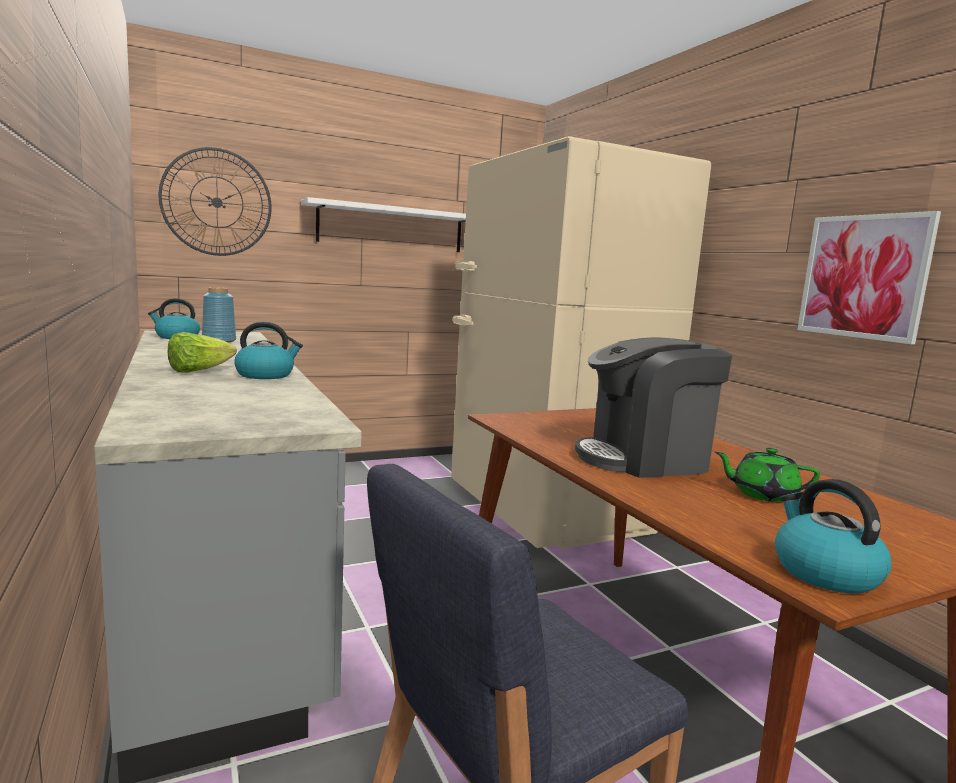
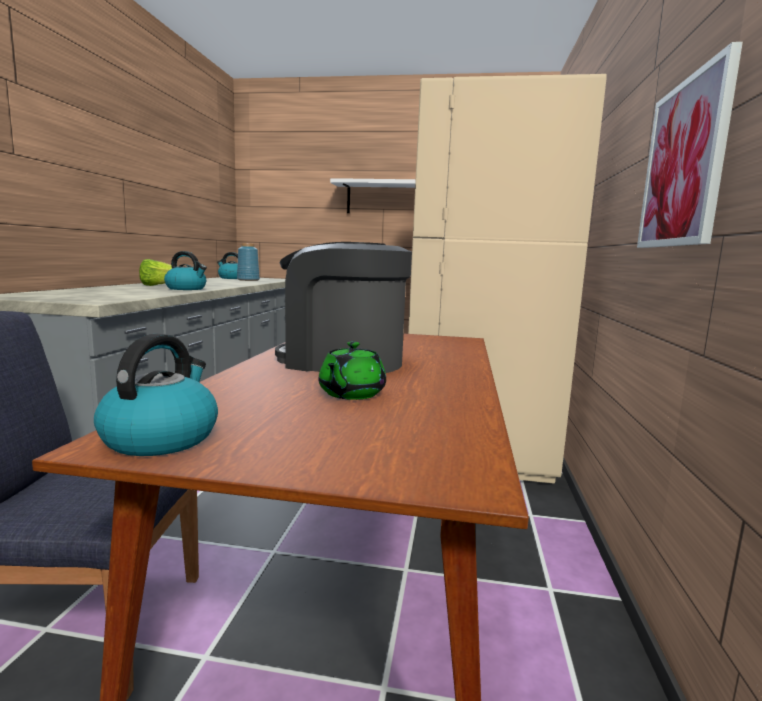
camera: 35 degrees right, 0 degrees up
wall clock [159,147,272,256] -> none
green teapot [715,448,820,502] -> green teapot turned 120 degrees counterclockwise [318,341,386,400]

